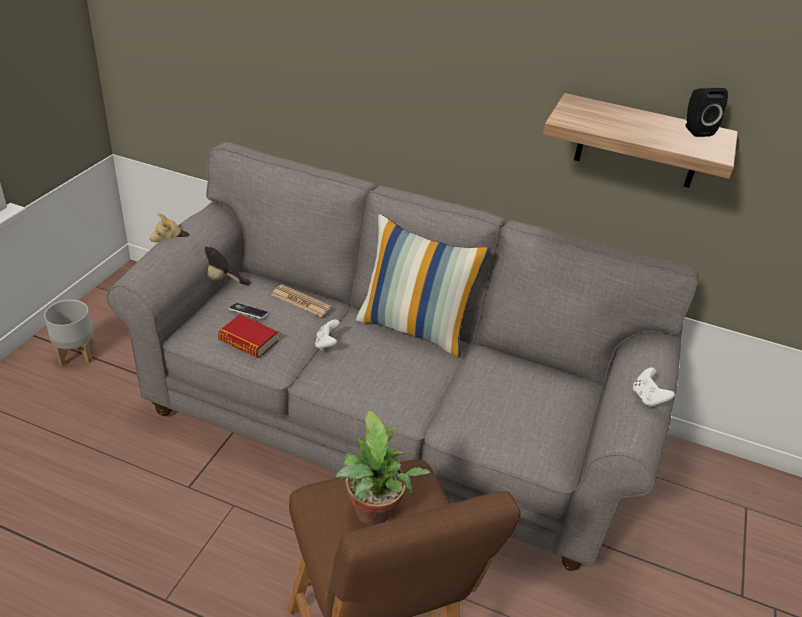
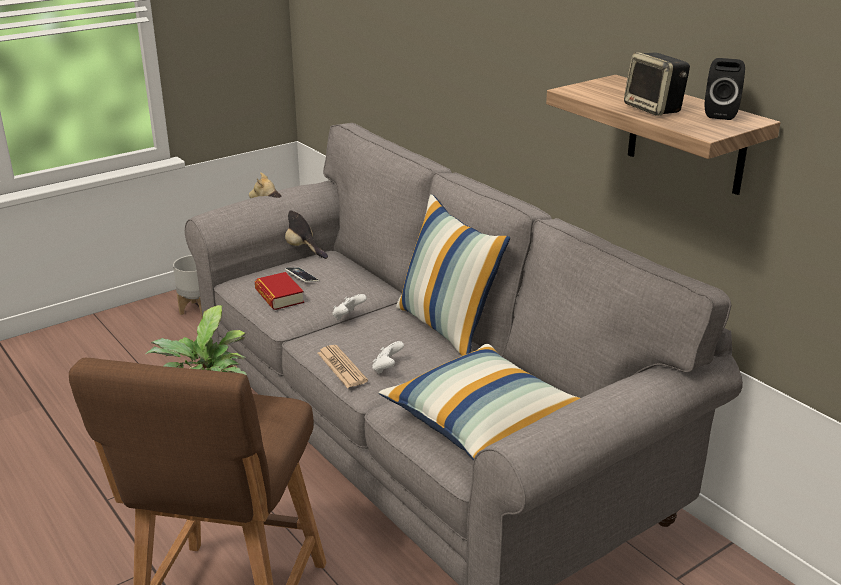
camera: 35 degrees right, 10 degrees down
newspaper [272,285,332,317] -> newspaper moved to [318,345,368,388]
white game controller [633,368,675,408] -> white game controller moved to [372,341,404,374]
none -> pillow [379,344,580,460]
none -> speaker [624,52,690,116]

